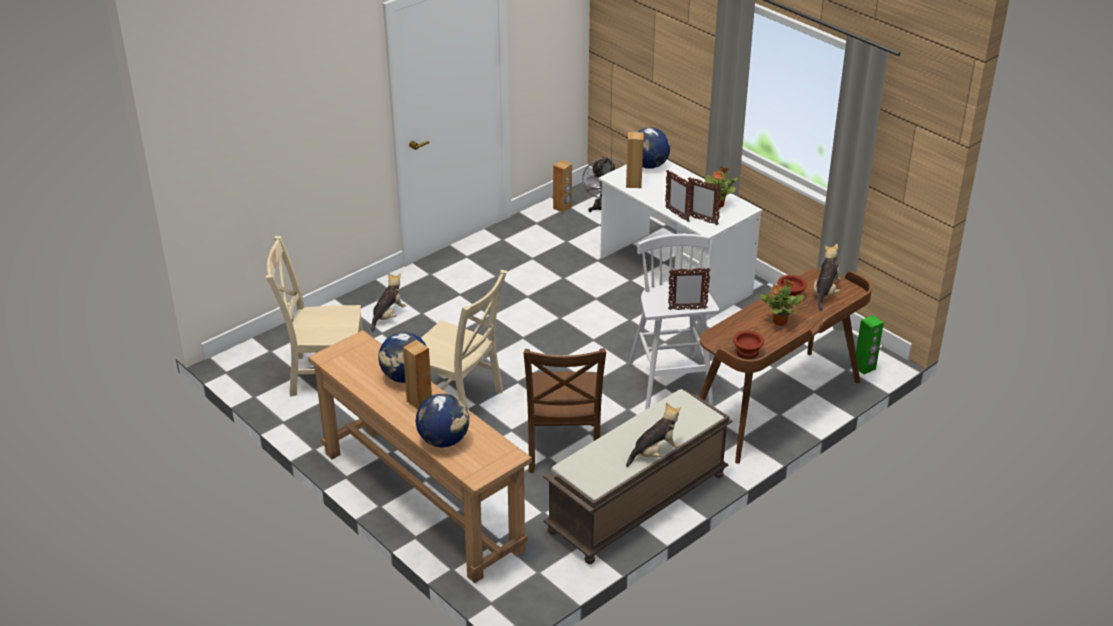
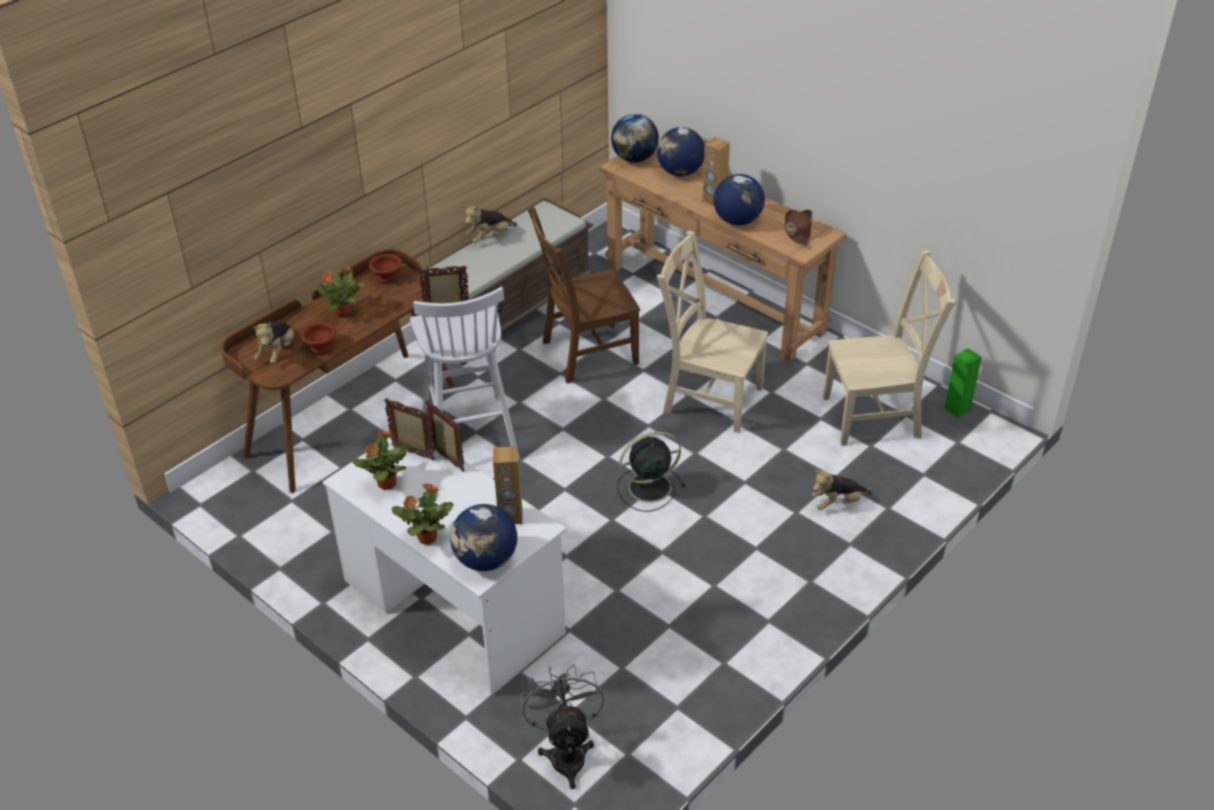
camera: 175 degrees right, 5 degrees up
plush toy [371,273,406,332] -> plush toy turned 45 degrees clockwise [812,470,872,510]
brown chair [524,348,606,473] -> brown chair turned 105 degrees counterclockwise [528,207,640,384]
brown speaker [553,160,572,213] -> none
green speaker [856,315,884,375] -> green speaker moved to [944,348,981,418]
none -> potted plant [392,483,453,545]
none -> globe [611,114,659,163]
none -> black fan [617,431,685,512]
none -> brown hat [784,209,812,245]

